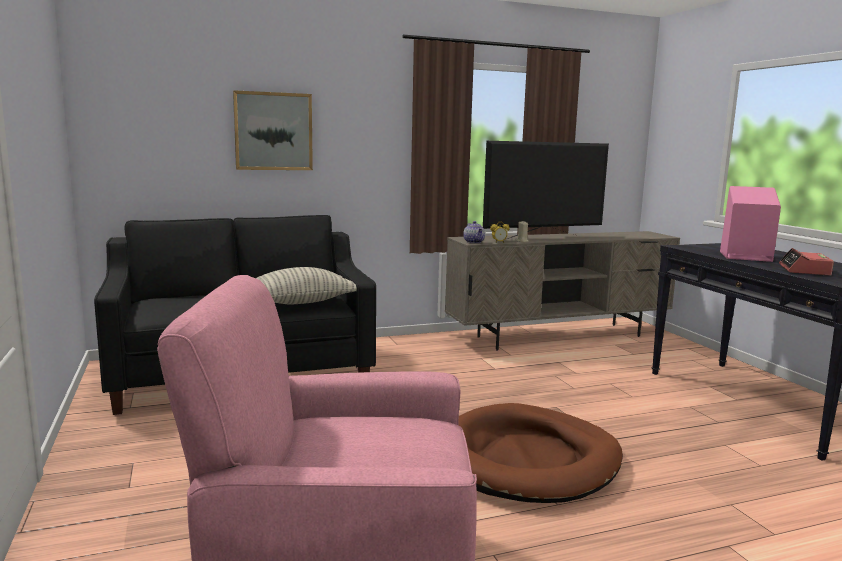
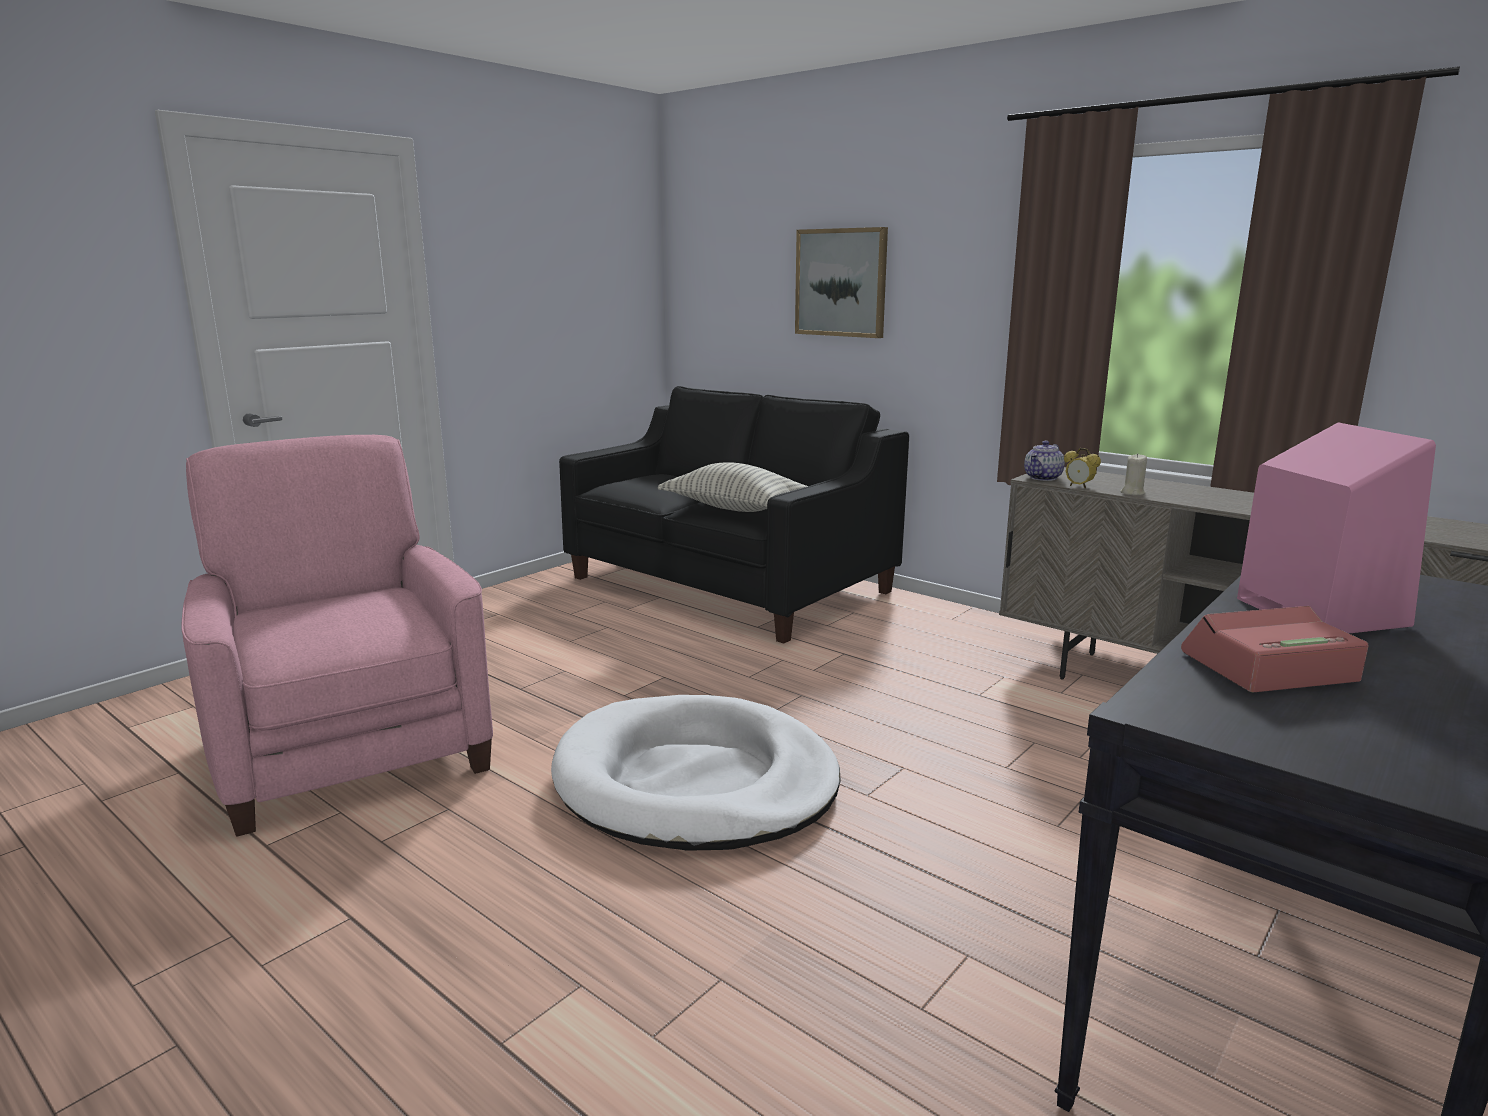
camera: 60 degrees right, 5 degrees up
brown dog bed [458,403,623,503] -> white dog bed [551,695,841,851]
television [483,141,609,239] -> none

